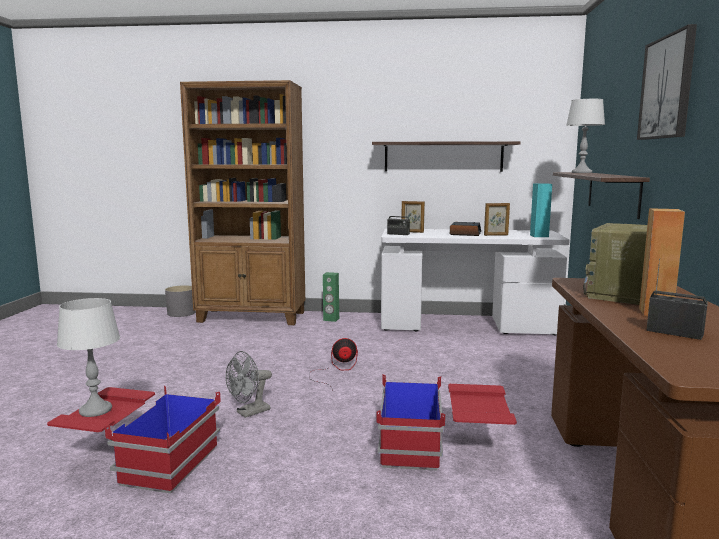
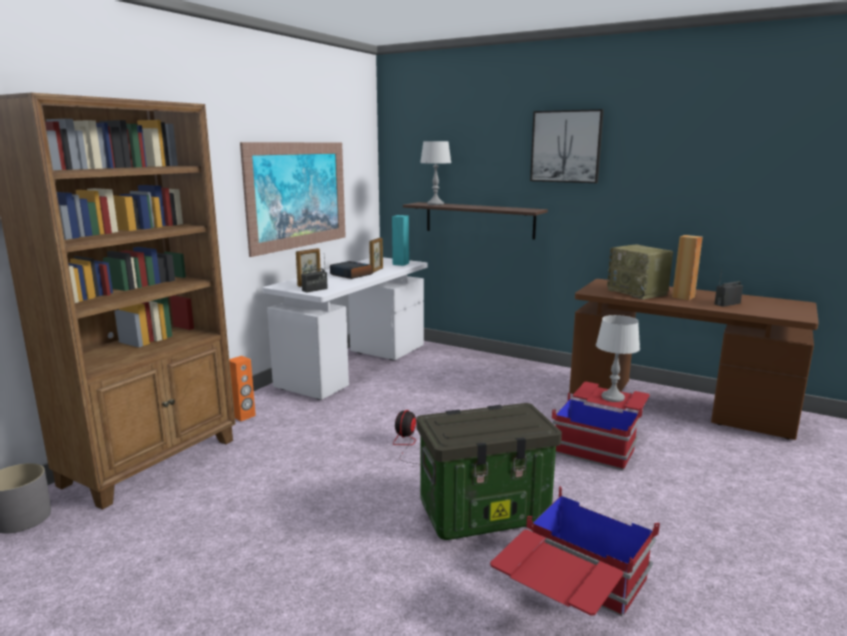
camera: 65 degrees left, 5 degrees up
grey table lamp [57,298,120,417] -> grey table lamp moved to [596,315,640,402]
grey fan [226,351,272,418] -> storage box [416,403,562,540]
green speaker [323,272,339,322] -> orange speaker [229,356,256,421]
shelf [372,141,521,172] -> picture [240,142,346,257]

